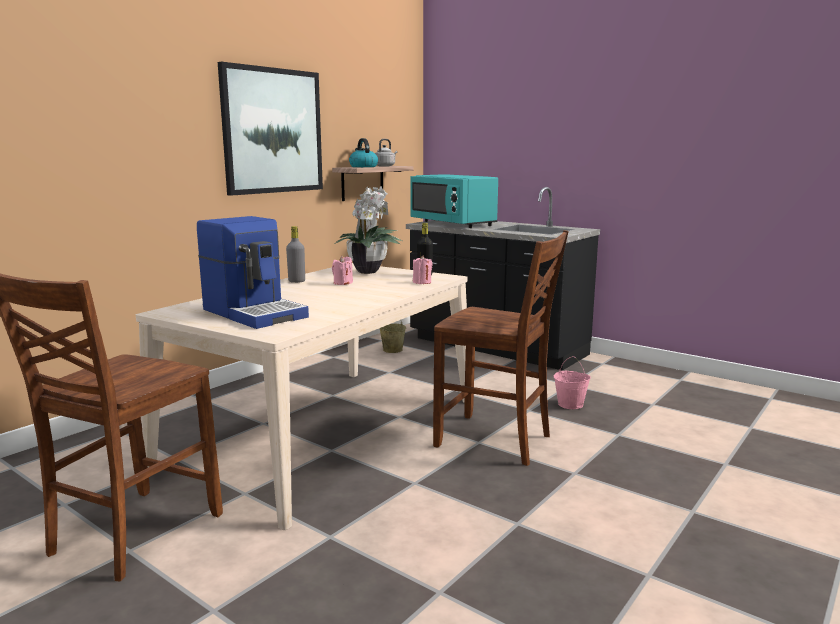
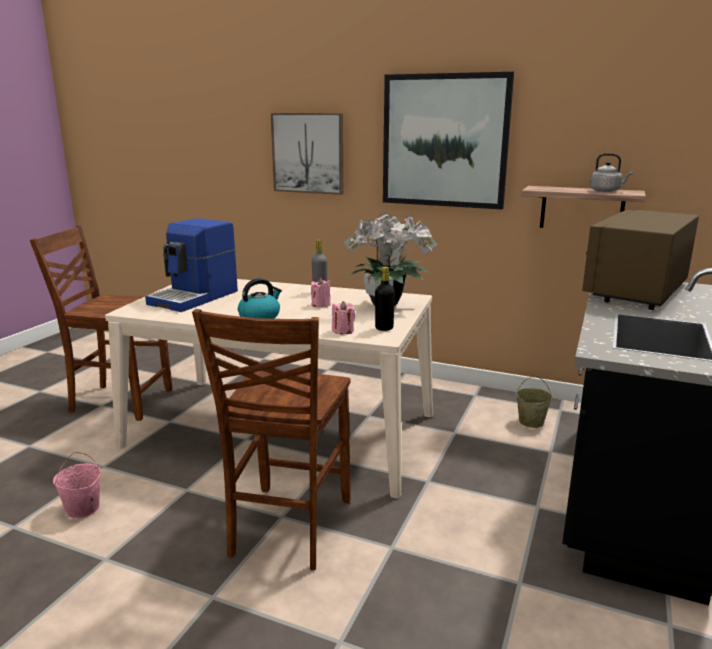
camera: 75 degrees right, 5 degrees up
kettle [349,138,378,167] -> kettle moved to [238,278,282,319]
turquoise microwave [410,174,498,228] -> brown microwave [582,210,699,310]
pink bucket [554,356,591,409] -> pink bucket moved to [53,452,101,519]
none -> picture [271,113,343,195]

